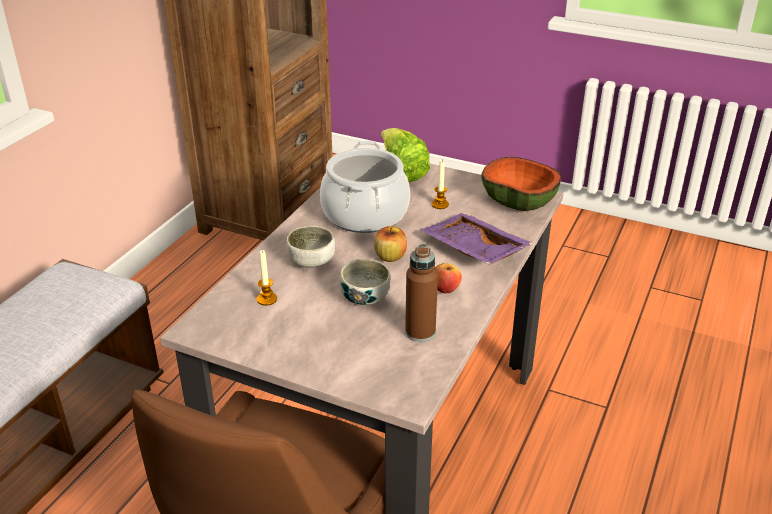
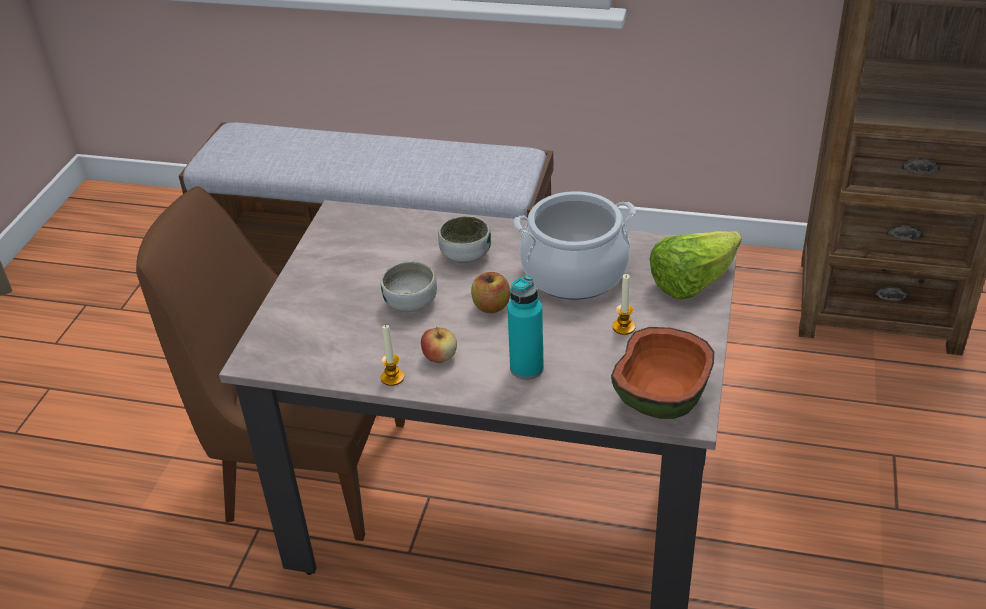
camera: 80 degrees right, 5 degrees up
candle [257,250,277,306] -> candle moved to [381,324,404,386]
brown bottle [405,244,438,342] -> none
purple tray [420,213,534,264] -> turquoise bottle [507,275,544,380]

